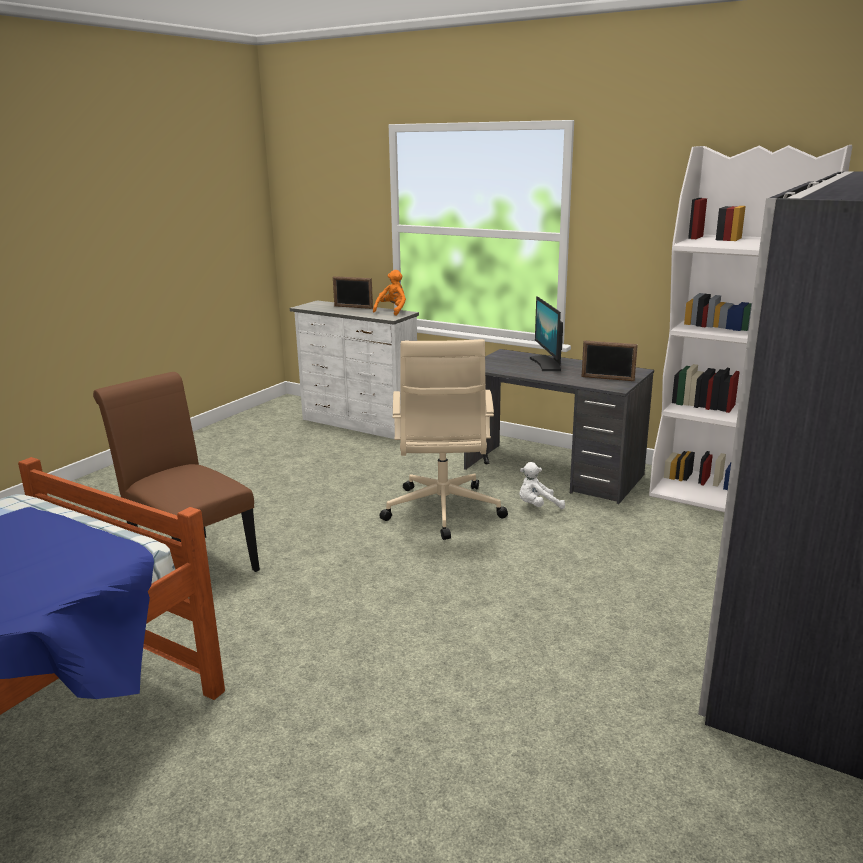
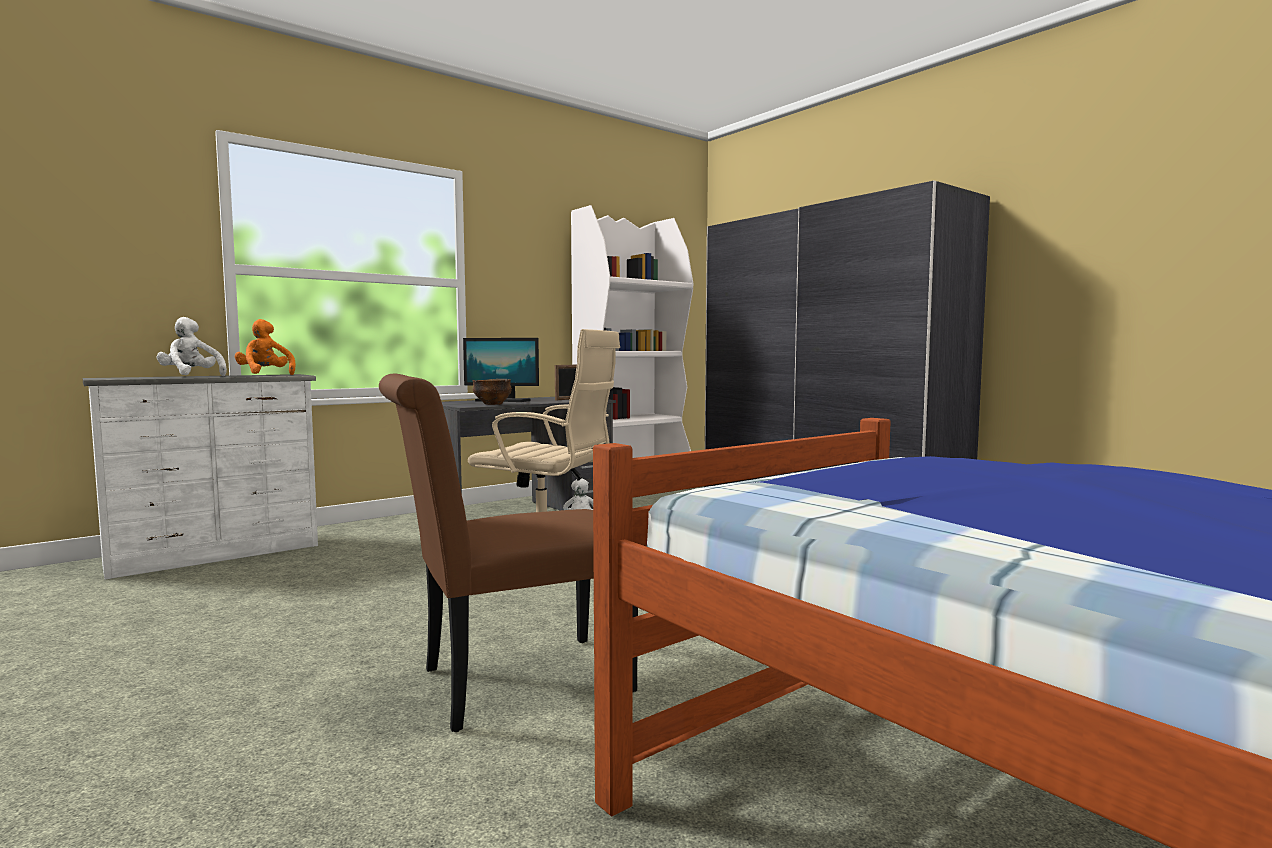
camera: 70 degrees left, 15 degrees down
picture frame [333,276,373,309] -> white plush toy [157,317,227,376]
none -> bowl [472,379,512,405]

